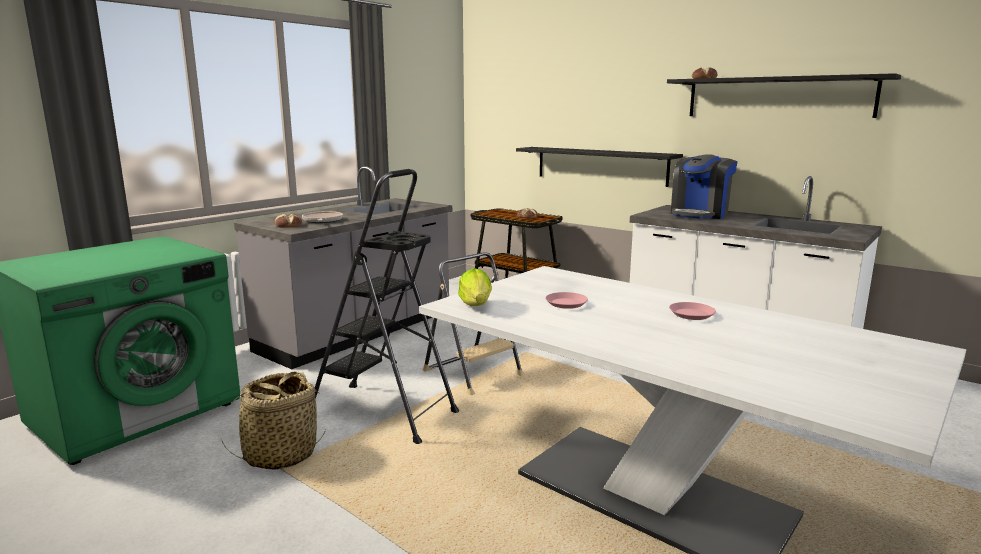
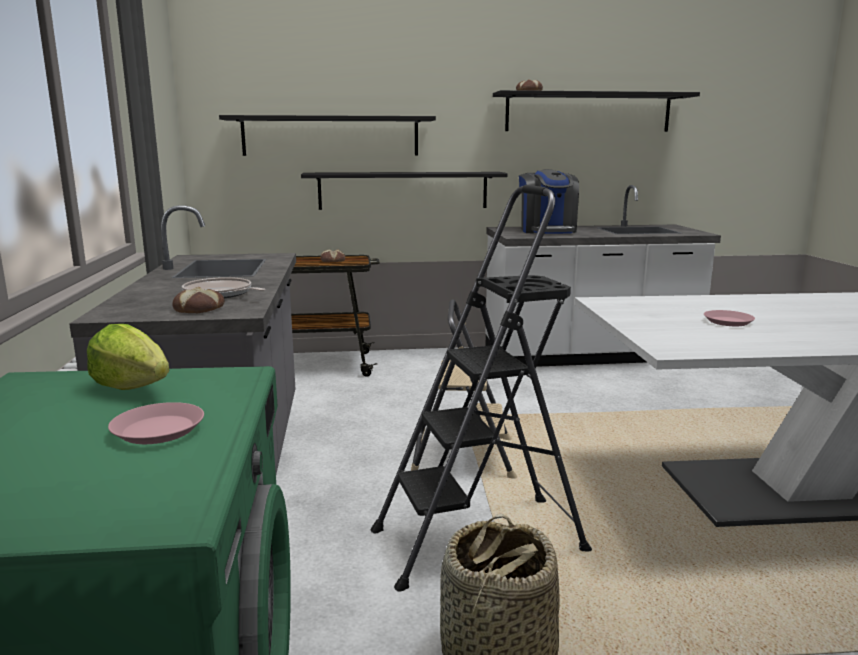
camera: 45 degrees left, 0 degrees up
lettuce [458,268,492,306] -> lettuce moved to [87,324,170,390]
pink plate [669,302,716,320] -> pink plate moved to [108,402,204,444]
none -> black shelf [219,115,436,156]

